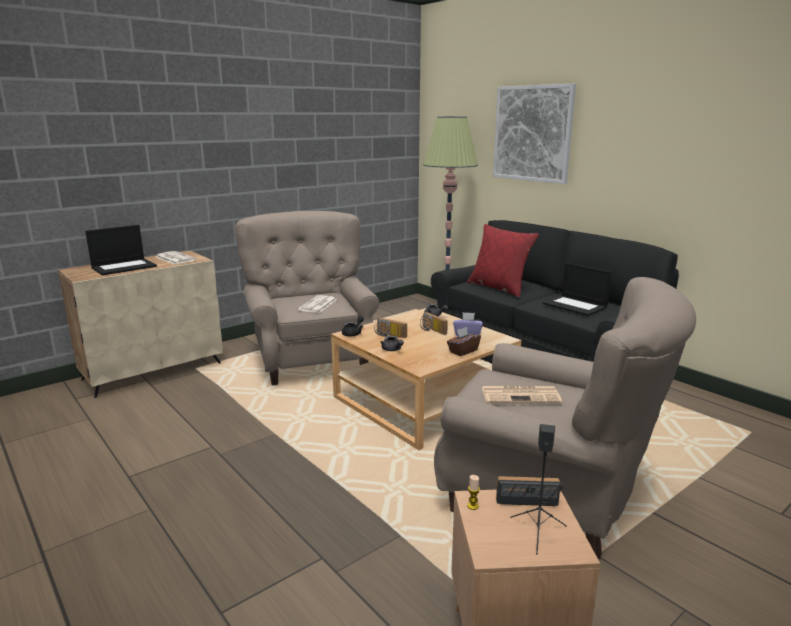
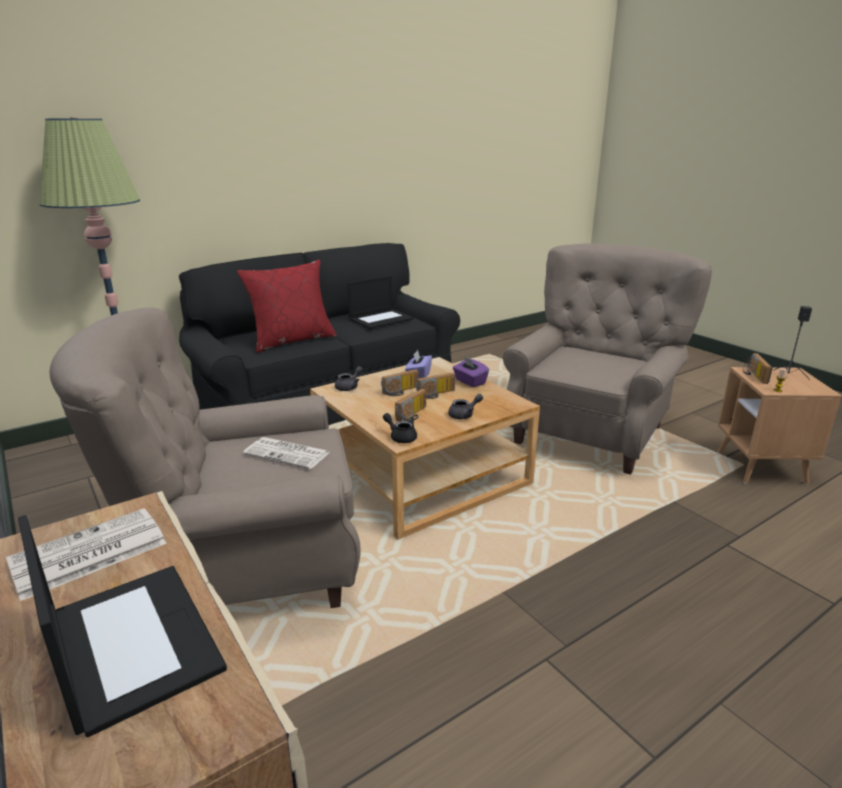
camera: 85 degrees left, 5 degrees up
brown tissue box [447,327,481,356] -> purple tissue box [453,357,489,387]
newspaper [482,386,562,403] -> none
picture [493,84,576,184] -> none
none -> radio [416,373,455,399]

